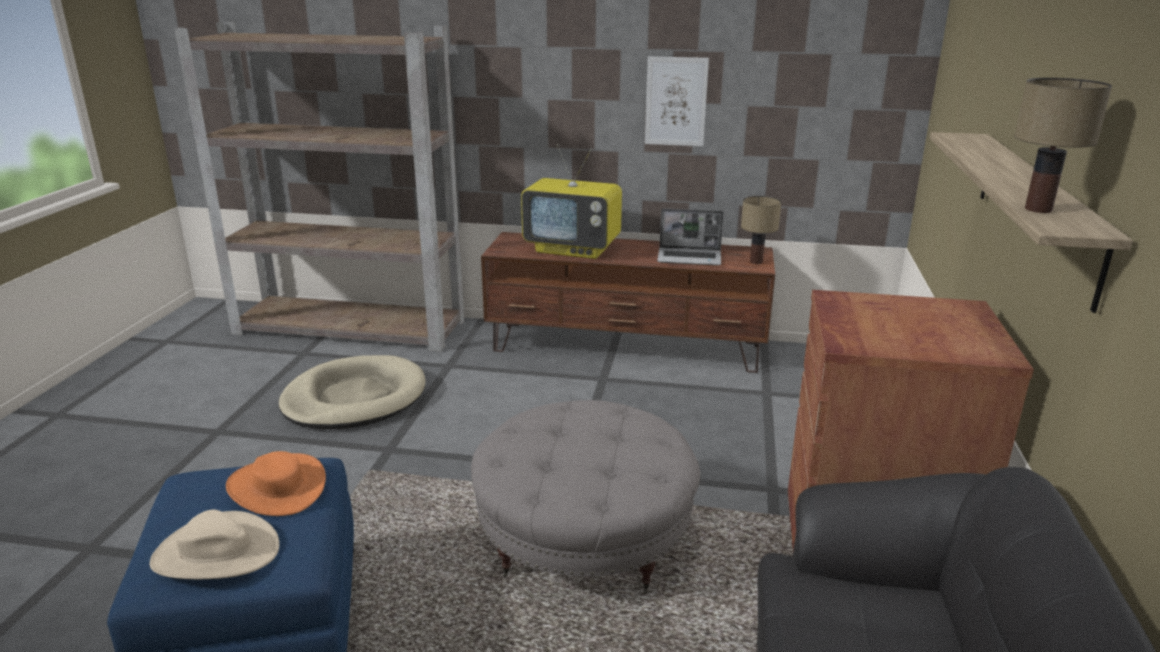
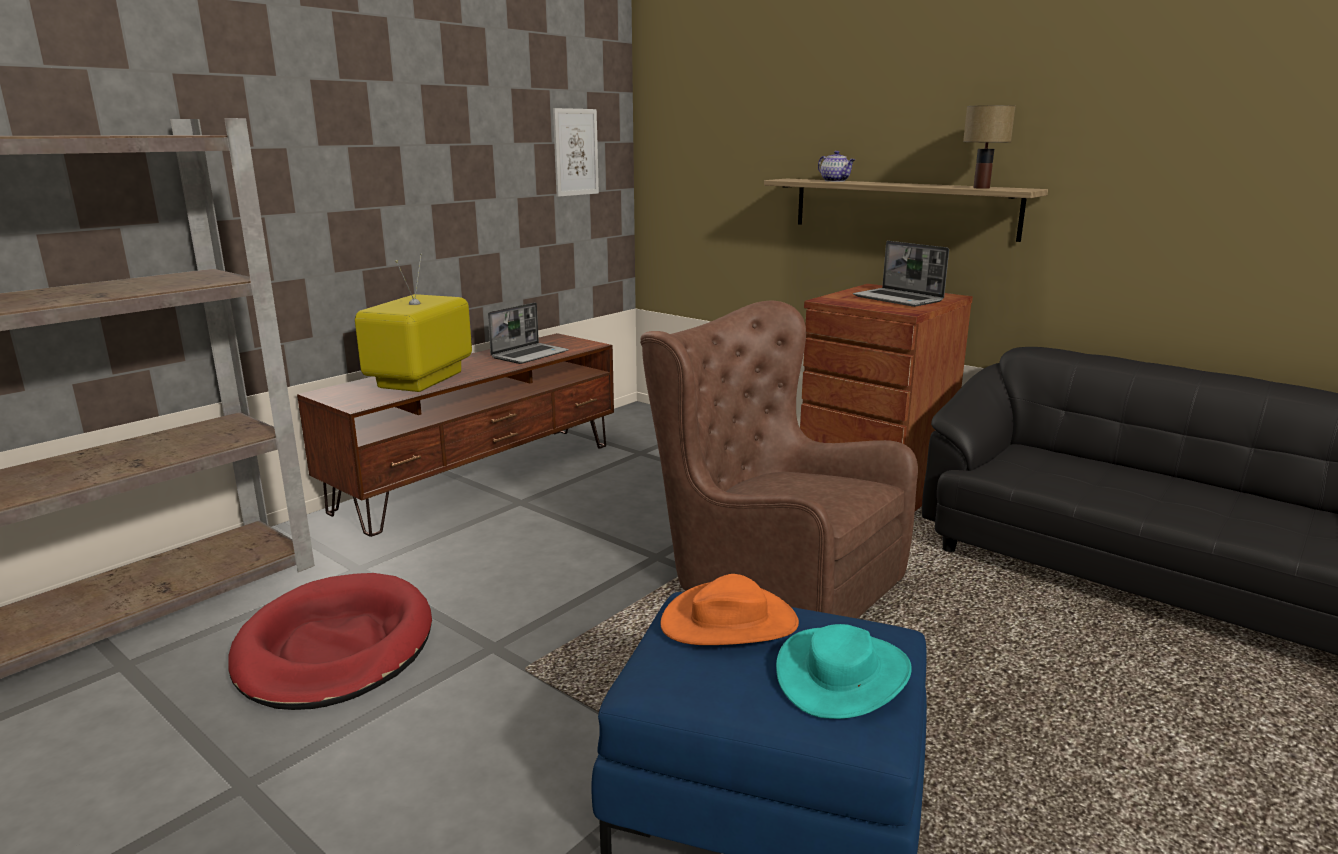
camera: 60 degrees left, 5 degrees down
beige hat [150,509,279,579] -> turquoise hat [776,624,912,719]
beige dog bed [279,355,426,429] -> red dog bed [228,573,432,710]
grey ottoman [471,400,700,594] -> brown armchair [640,301,918,619]
television [521,144,622,259] -> television turned 150 degrees clockwise [355,253,472,392]
picture [645,56,709,146] -> picture moved to [553,108,599,197]
table lamp [741,196,781,264] -> none
none -> teapot [818,151,855,182]
none -> laptop [853,241,949,307]

